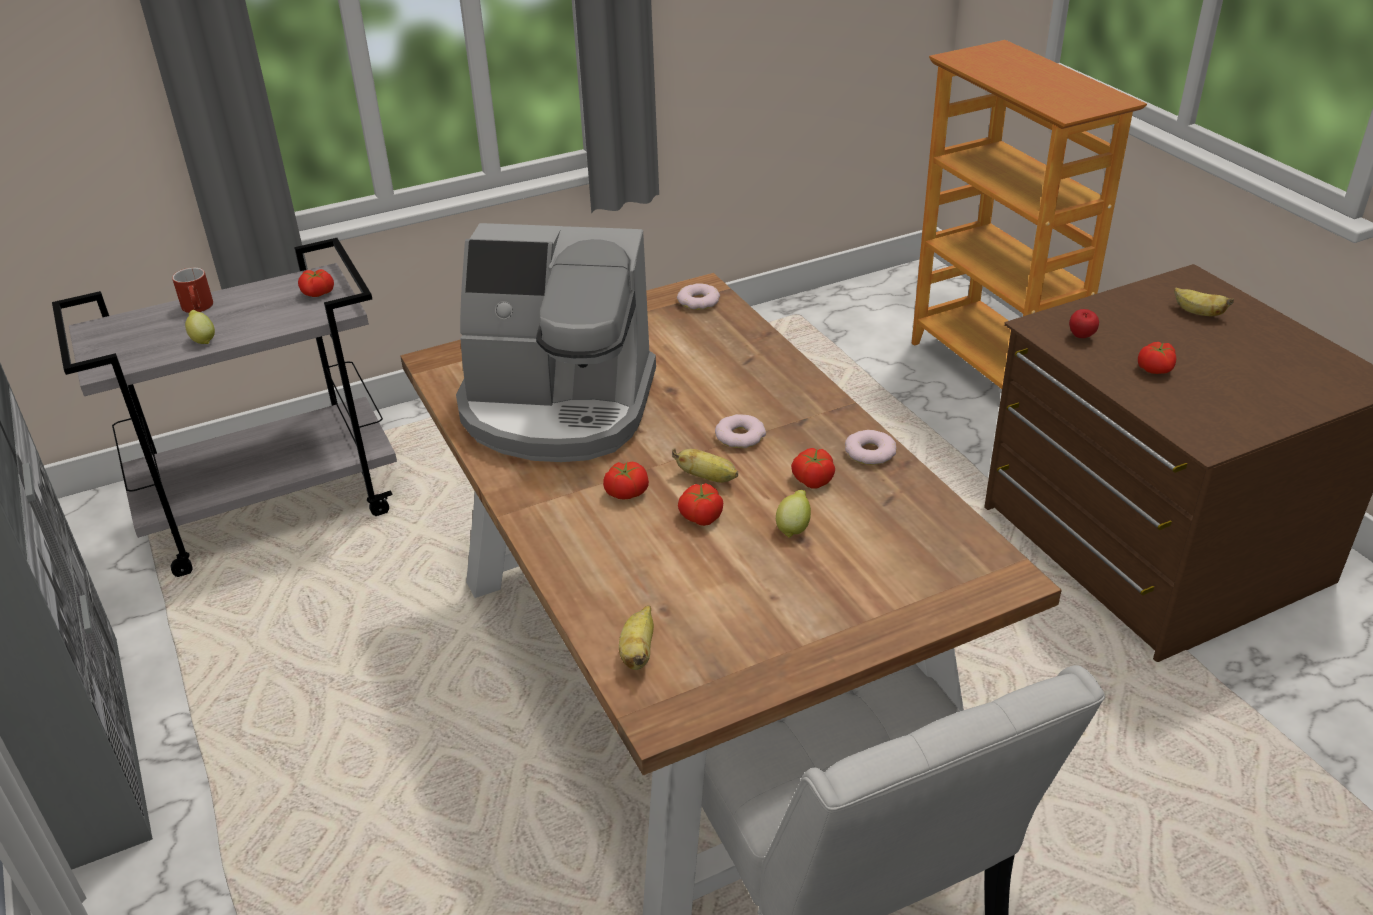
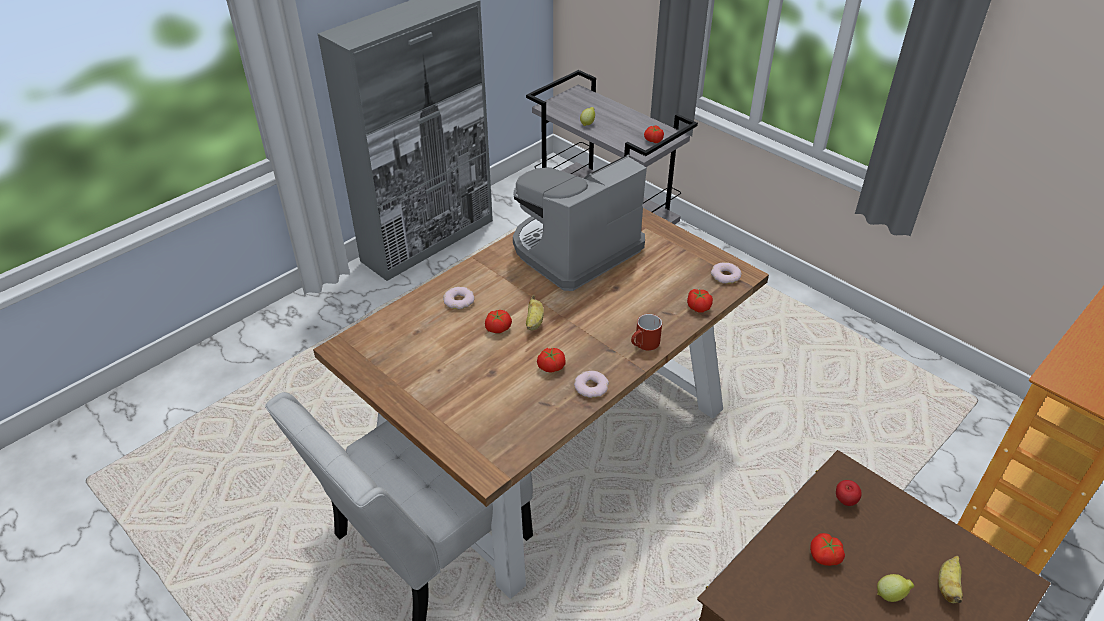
camera: 70 degrees right, 5 degrees up
red mug [172,268,213,313] -> red mug moved to [631,314,662,351]
coffee machine [456,223,656,462] -> coffee machine turned 60 degrees clockwise [513,155,647,291]
tomato [603,462,649,499] -> tomato moved to [687,289,713,313]
banana [619,605,654,670] -> none
donut [715,414,766,448] -> donut moved to [443,287,475,309]
lemon [776,490,811,538] -> lemon moved to [877,574,914,602]

